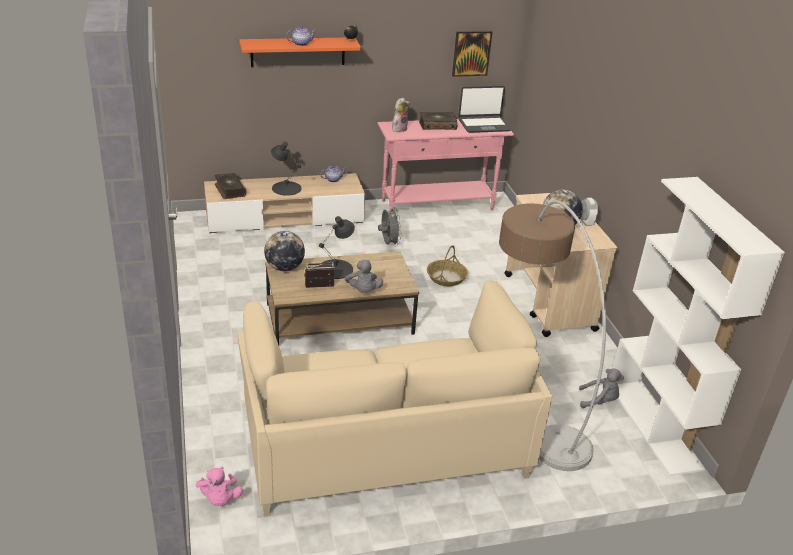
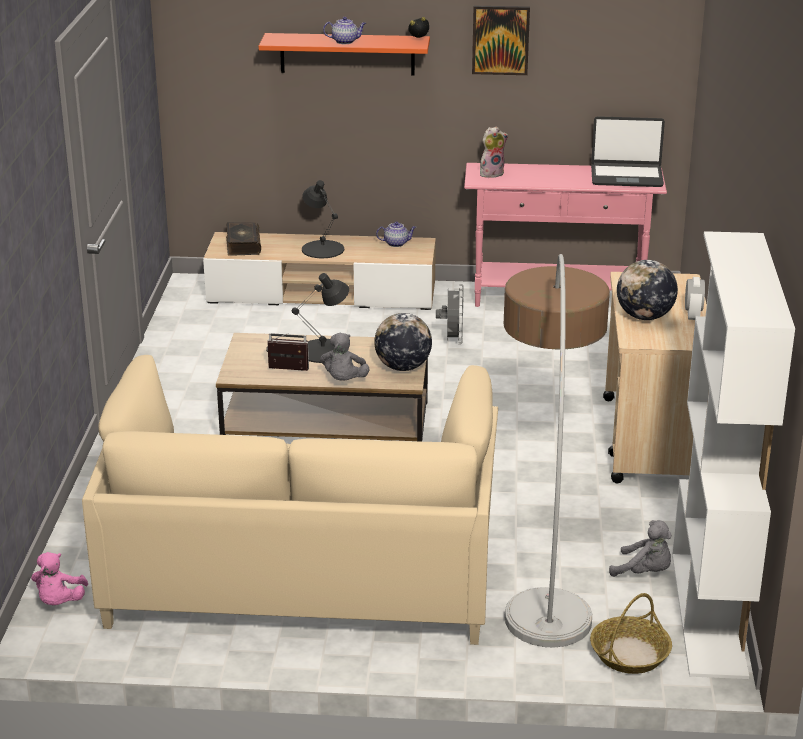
camera: 20 degrees right, 5 degrees down
globe [264,231,305,271] -> globe moved to [374,313,432,371]
book [419,112,458,130] -> none
basket [427,245,468,286] -> basket moved to [590,593,672,674]
picture [452,31,493,77] -> picture moved to [472,6,530,75]

